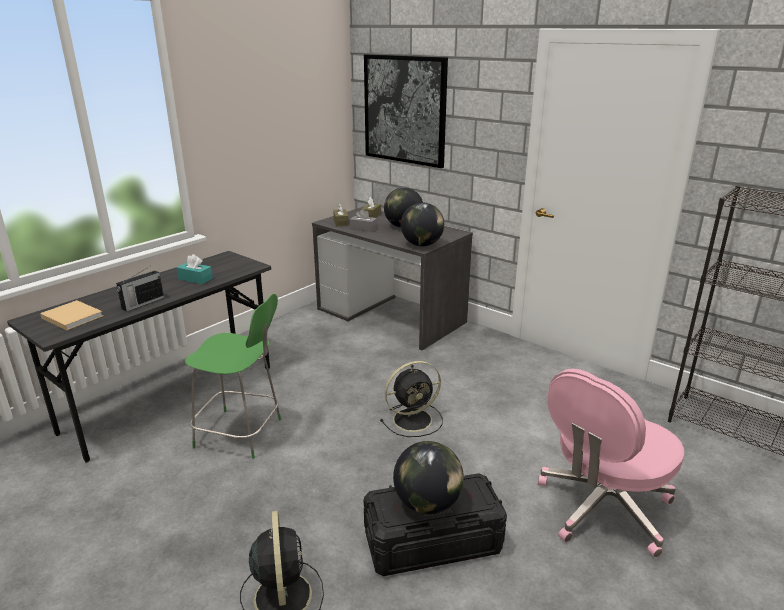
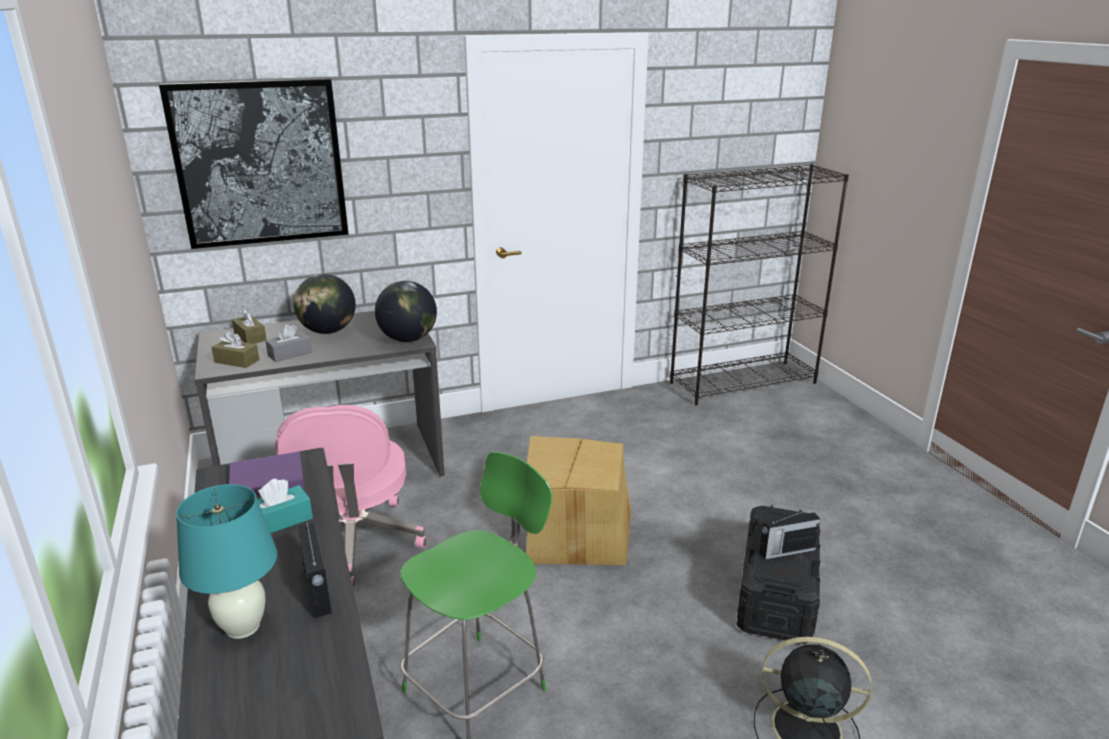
camera: 60 degrees left, 0 degrees up
beige book [40,300,103,331] -> none
black fan [380,361,443,437] -> cardboard box [526,436,631,565]
globe [393,441,464,514] -> radio [760,509,821,560]
pink office chair [538,369,684,558] -> pink office chair moved to [275,405,427,589]
none -> turquoise table lamp [176,484,277,639]
none -> purple book [229,451,304,495]

